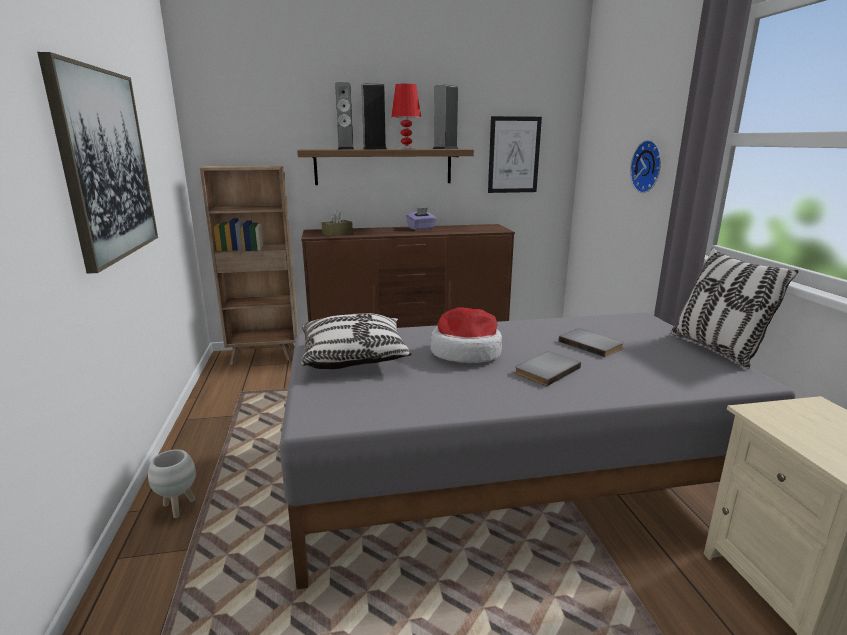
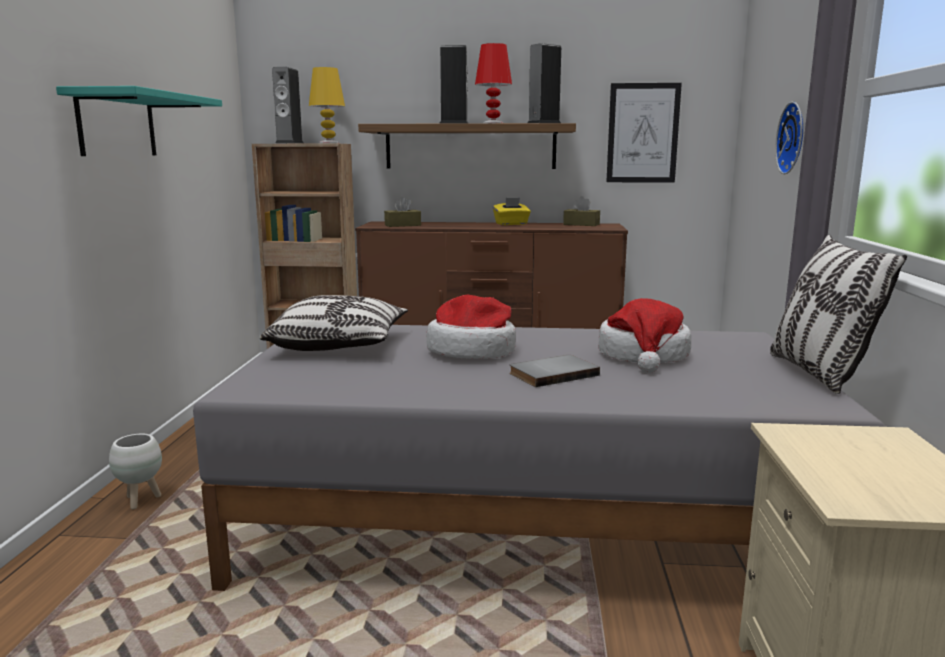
camera: 15 degrees right, 5 degrees down
picture [37,52,158,274] -> turquoise shelf [56,86,222,156]
speaker [335,82,354,150] -> speaker moved to [272,66,304,144]
purple tissue box [406,208,436,230] -> yellow tissue box [493,198,531,225]
grey book [559,328,624,357] -> hat [598,298,691,373]
none -> yellow table lamp [309,67,345,144]
none -> brown tissue box [563,196,600,226]

